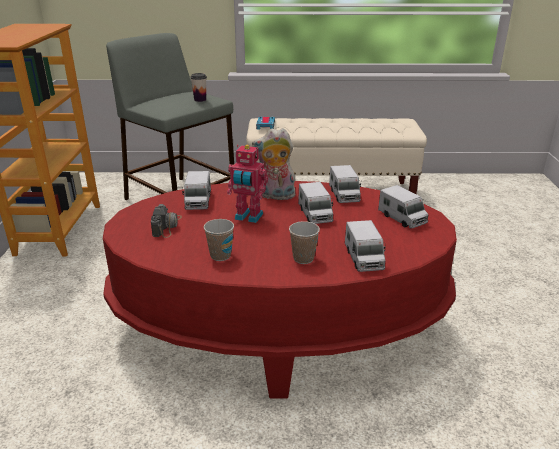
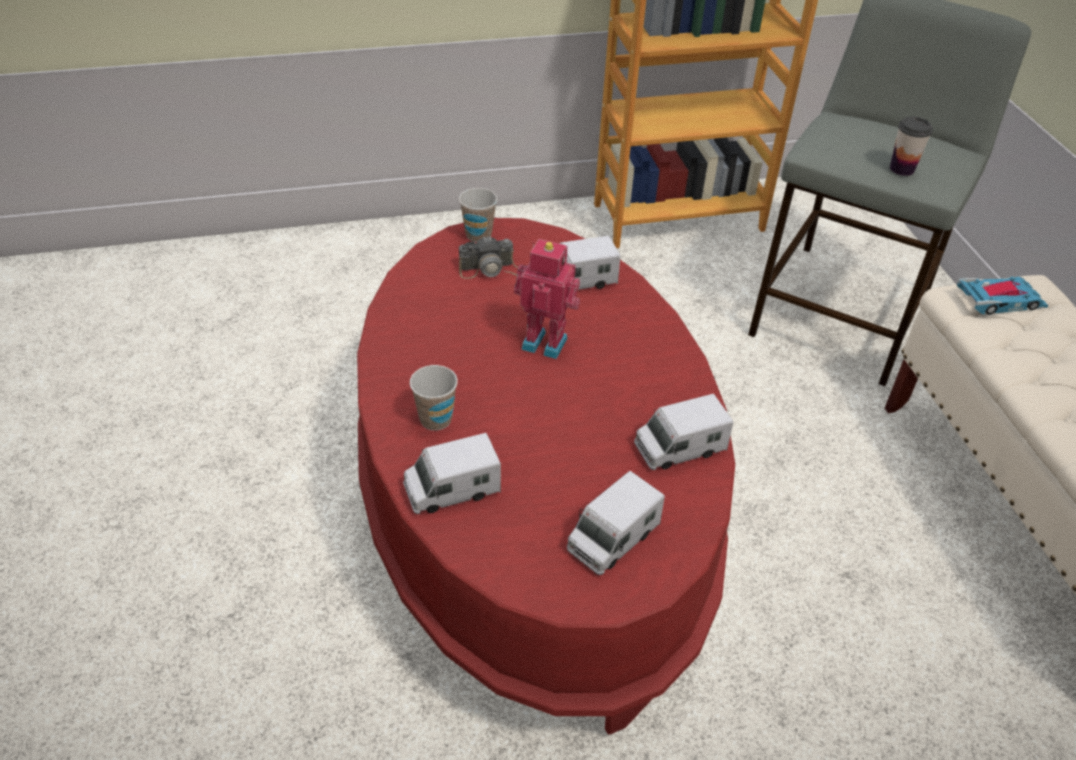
camera: 75 degrees right, 15 degrees up
cup [204,219,234,261] -> cup moved to [459,188,498,242]
toy robot [227,145,268,223] -> toy robot turned 105 degrees clockwise [514,239,580,359]
plush toy [252,128,295,200] -> none
toy truck [298,182,333,224] -> none

